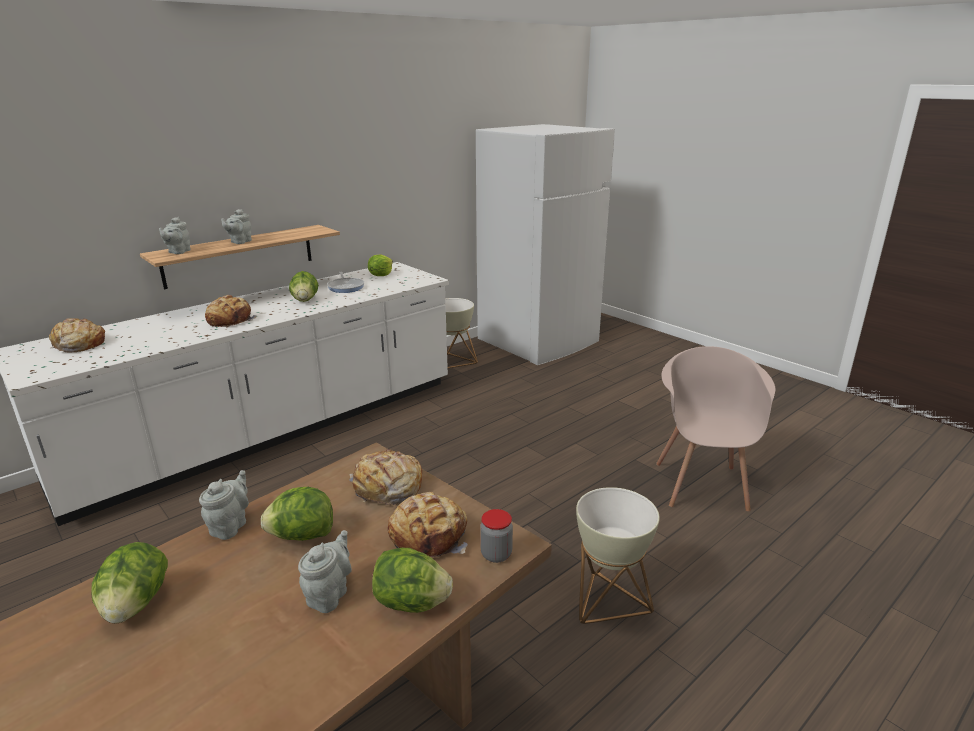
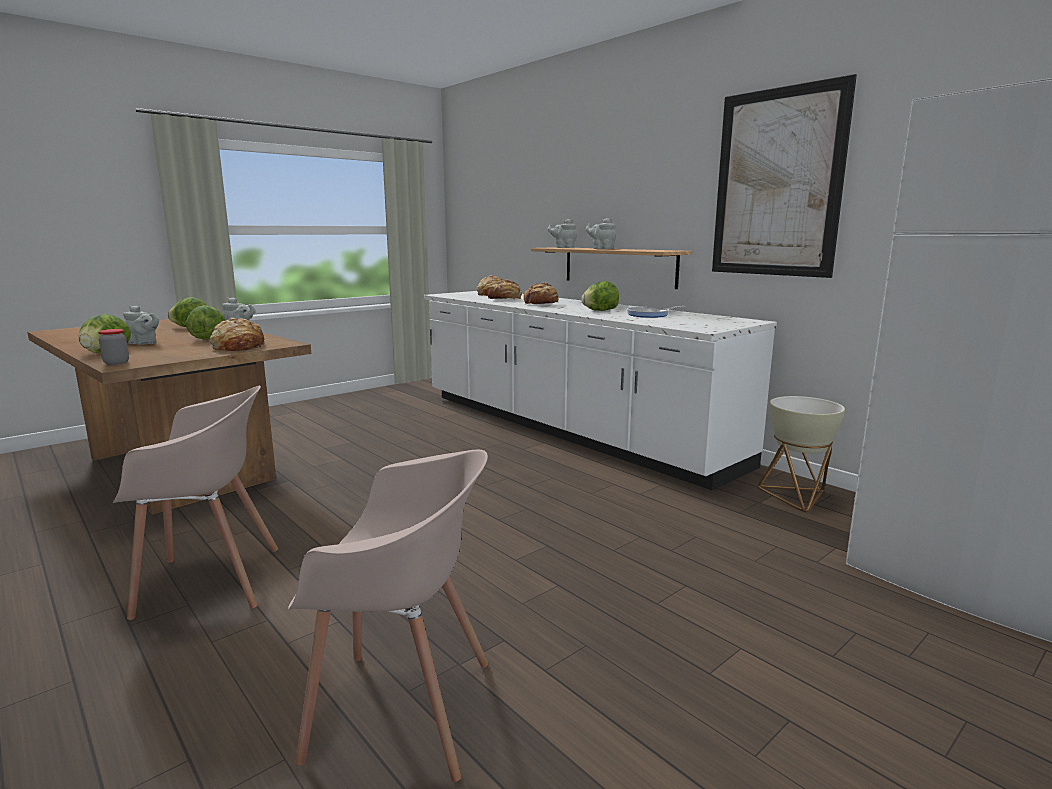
camera: 90 degrees right, 10 degrees down
lettuce [368,254,393,276] -> none
bread [388,492,468,558] -> bread moved to [488,279,522,299]
planter [576,487,660,624] -> beige chair [113,386,278,620]
none -> picture [712,74,857,278]

